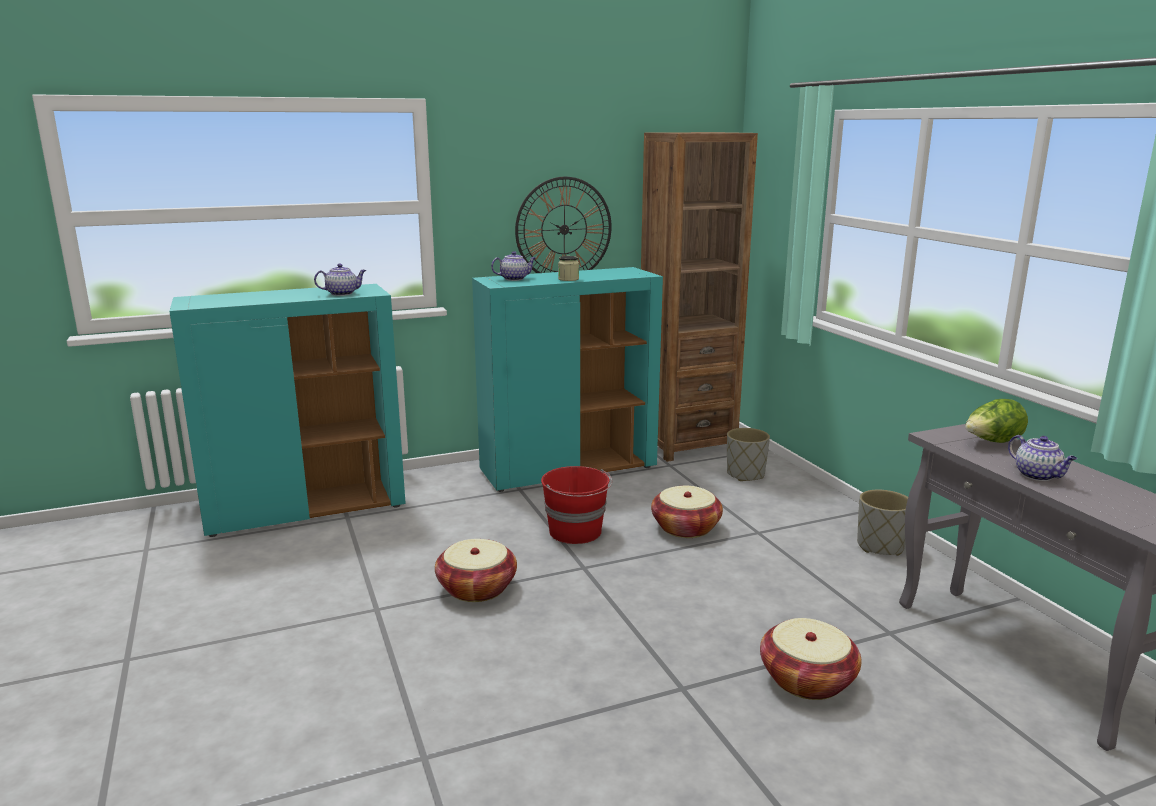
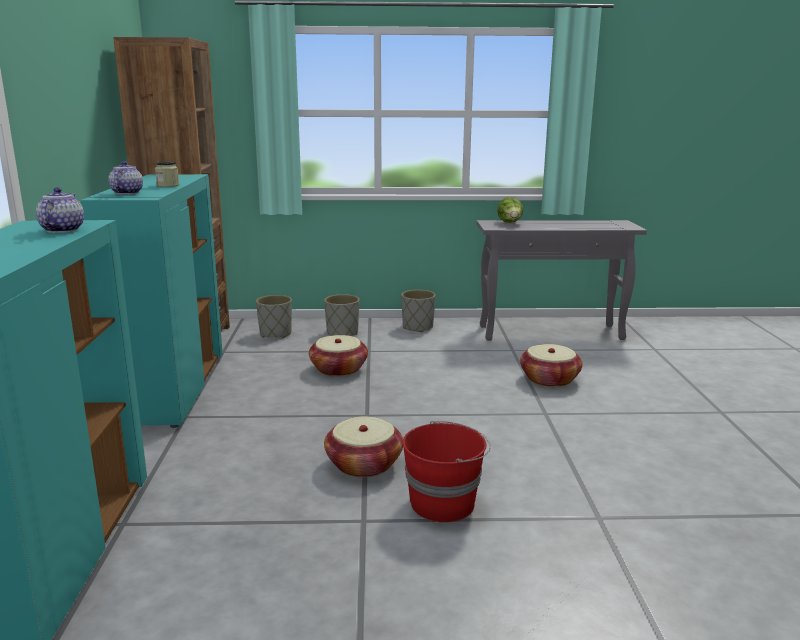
camera: 70 degrees left, 0 degrees up
wall clock [515,177,612,273] -> none
red bucket [541,466,612,544] -> red bucket moved to [403,421,491,522]
teapot [1008,435,1077,481] -> none
none -> grey planter [324,294,359,336]

